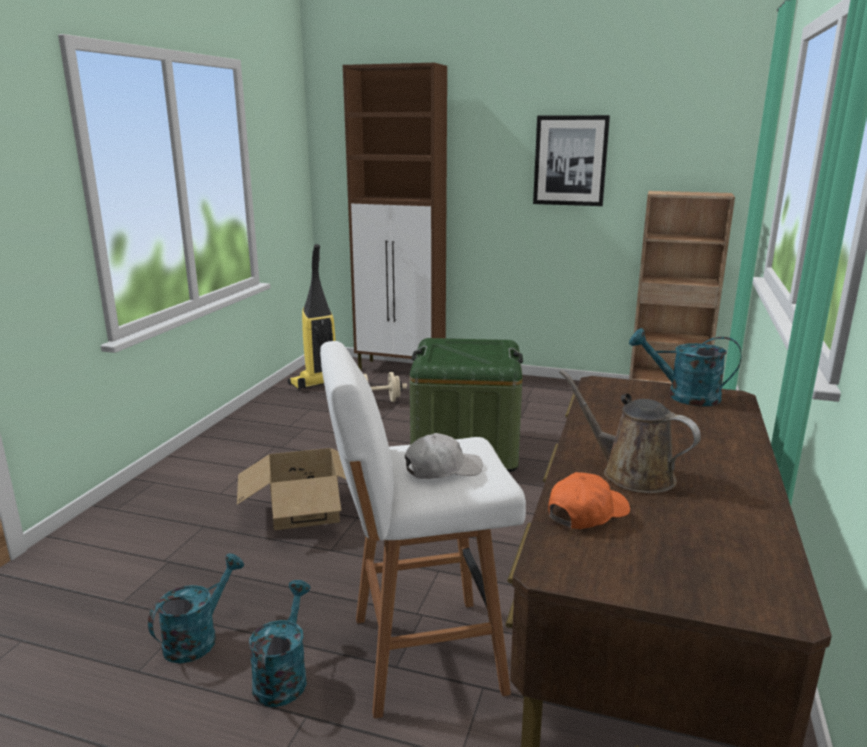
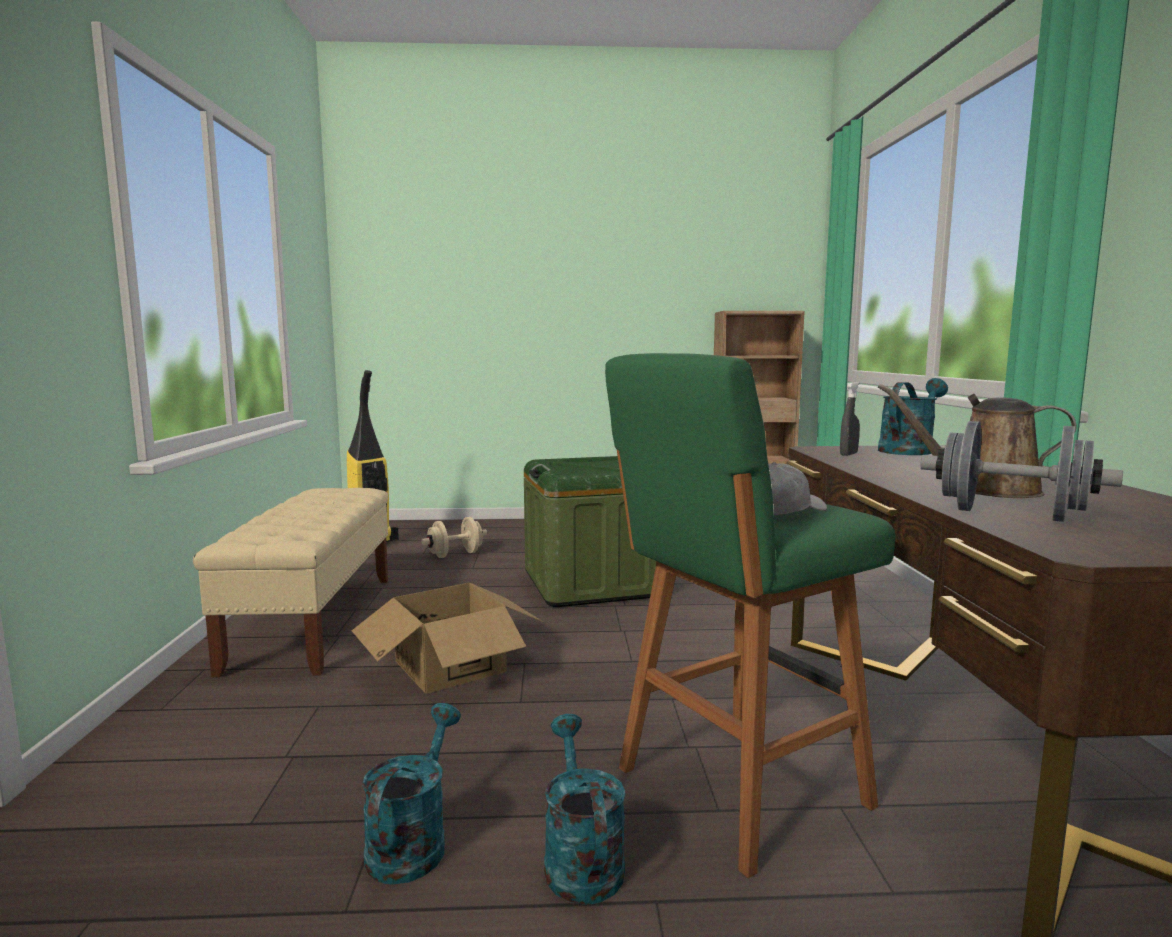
camera: 20 degrees left, 10 degrees down
white stool [320,341,526,719] -> green stool [605,353,895,878]
brown cabinet [343,63,447,370] -> none
picture [533,115,610,206] -> none
orange cap [548,472,630,529] -> grey dumbbell [921,421,1123,522]
turquoise watering can [629,328,741,406] -> turquoise watering can turned 135 degrees clockwise [878,378,948,455]
none -> beige bench [193,488,388,677]
none -> grey spray bottle [840,382,860,456]

